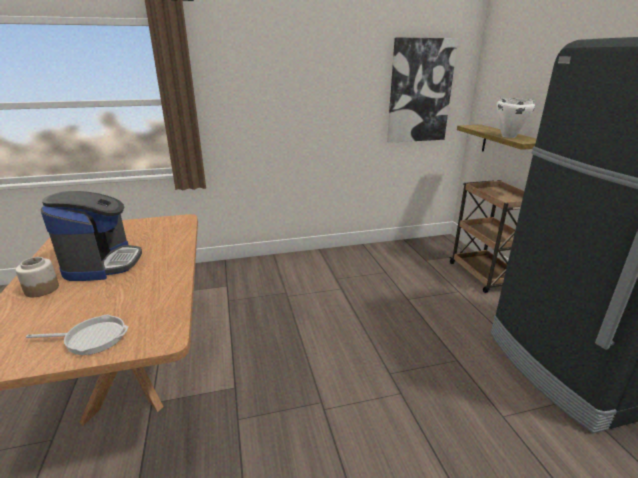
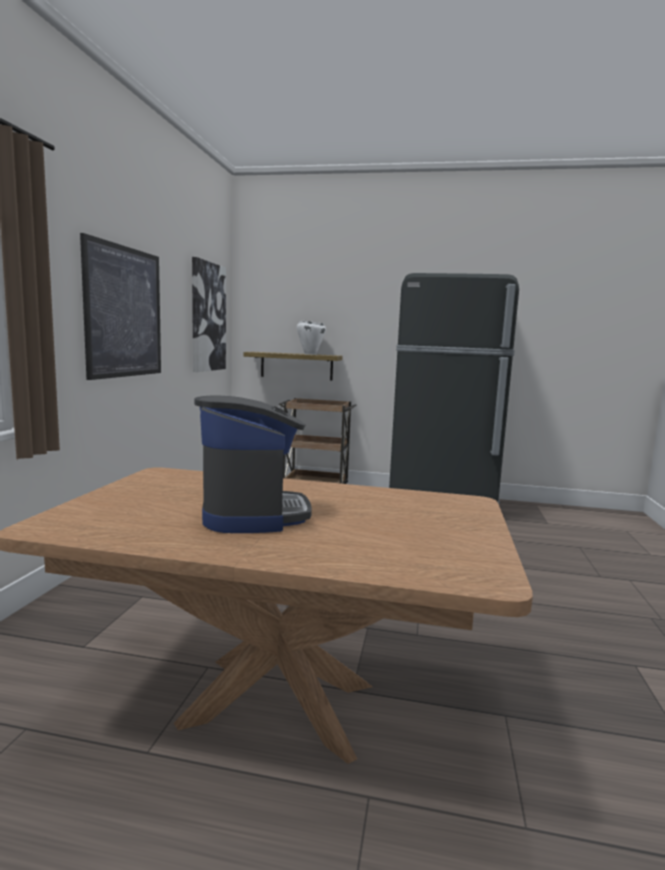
camera: 65 degrees left, 15 degrees down
jar [15,257,59,297] -> none
frying pan [26,315,128,355] -> none
coffee machine [40,191,142,281] -> coffee machine turned 60 degrees clockwise [194,396,312,533]
none -> picture [80,233,161,380]

